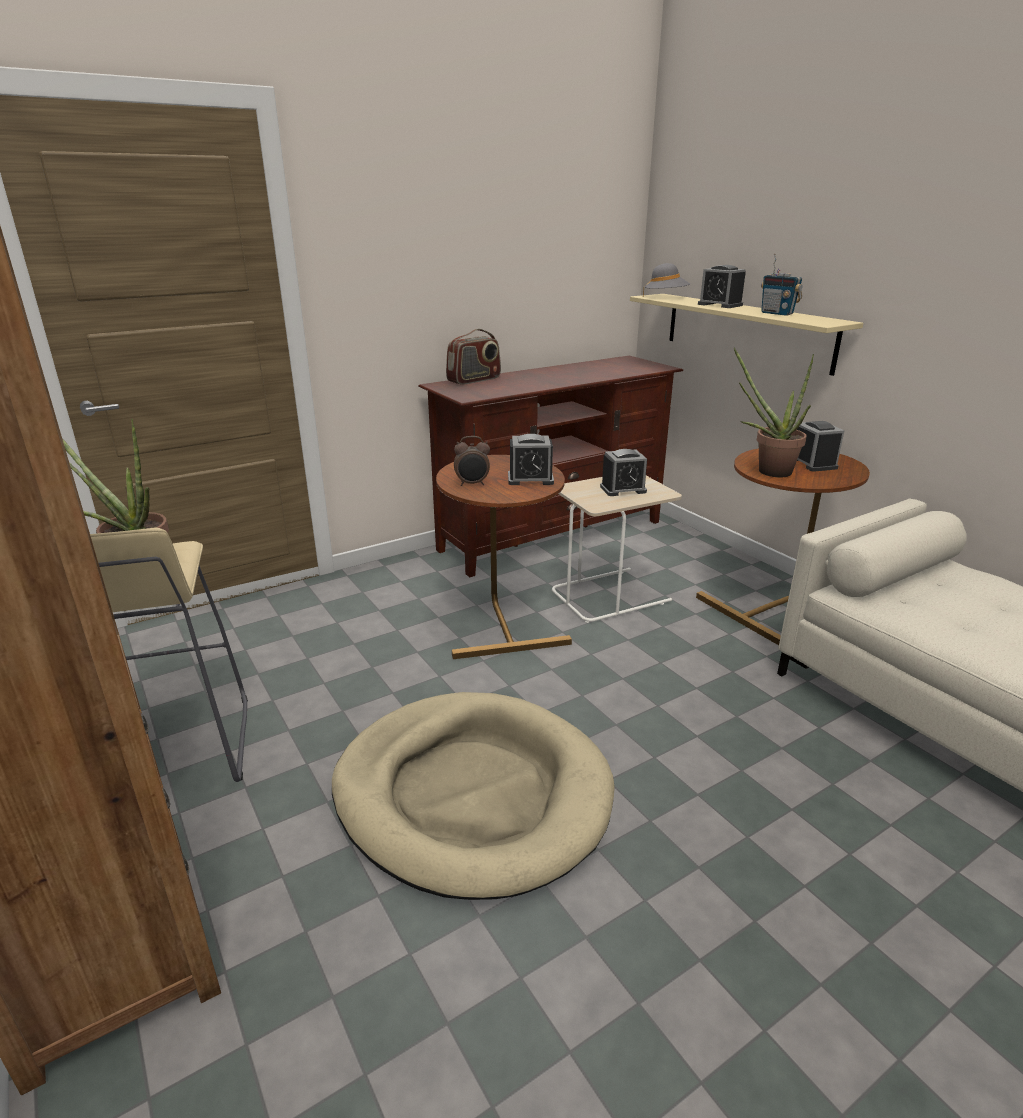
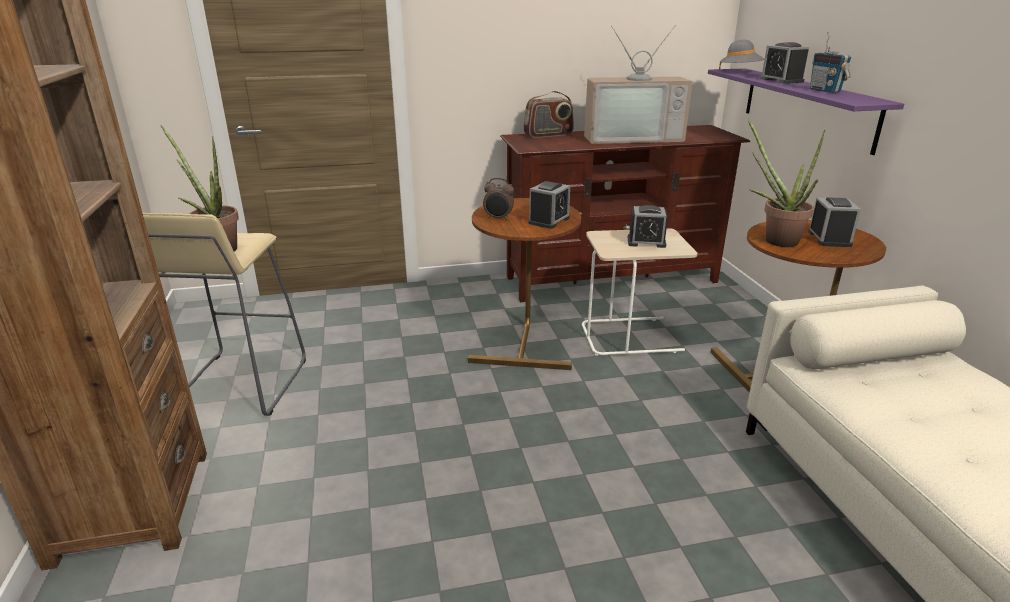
camera: 20 degrees right, 0 degrees up
beige dog bed [332,692,615,900] -> none
alarm clock [508,434,554,485] -> alarm clock turned 75 degrees counterclockwise [528,181,570,229]
beige shelf [630,294,863,376] -> purple shelf [708,68,904,155]
none -> television [584,25,692,144]

